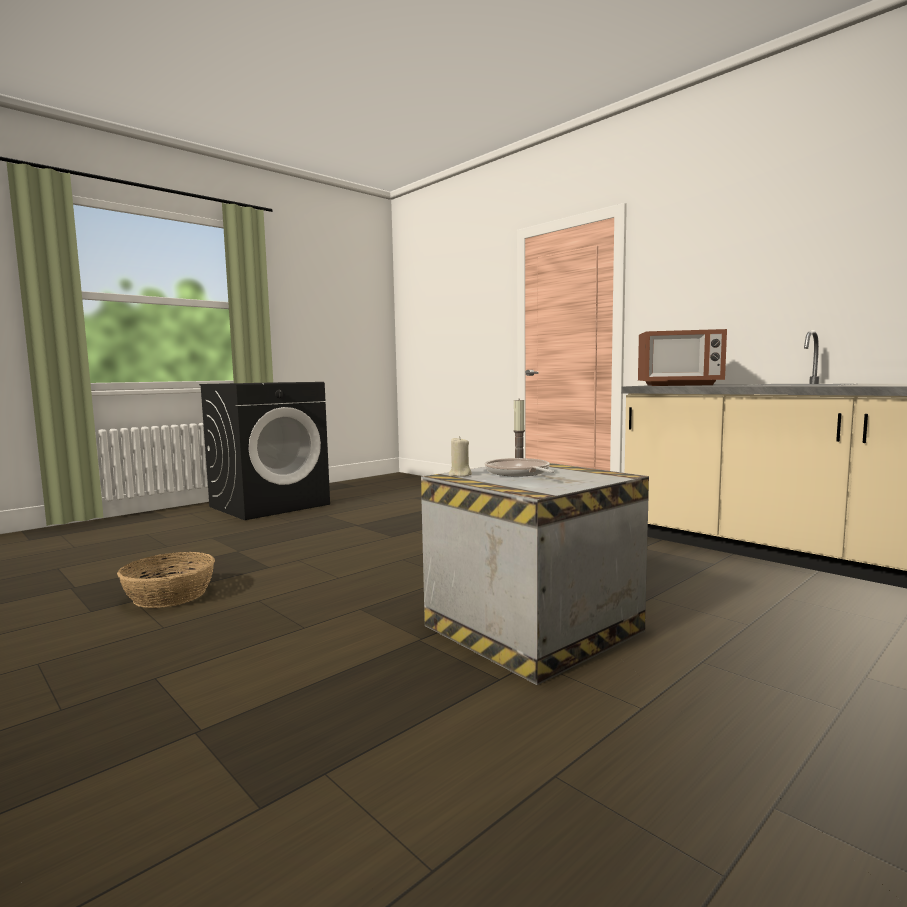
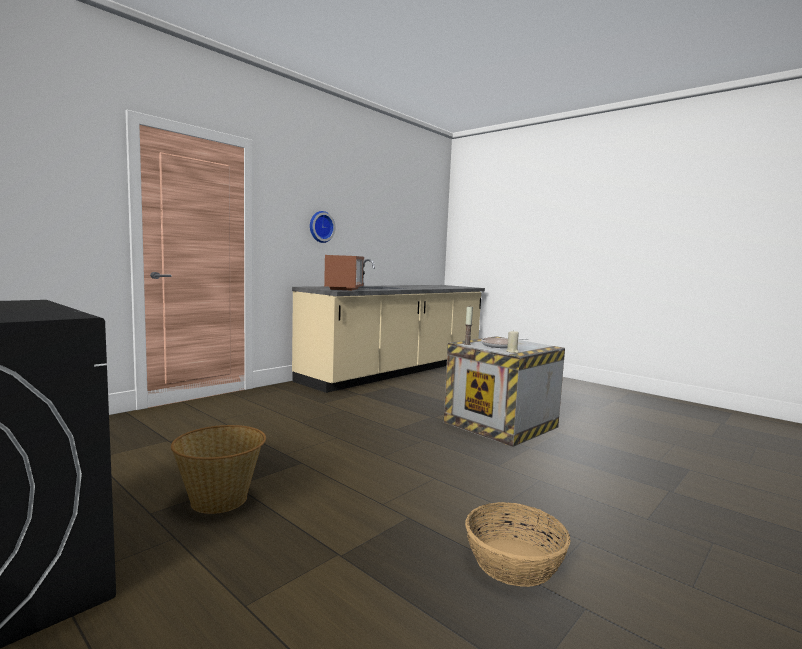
camera: 95 degrees left, 0 degrees up
none -> basket [171,425,266,514]
none -> wall clock [310,211,335,243]

